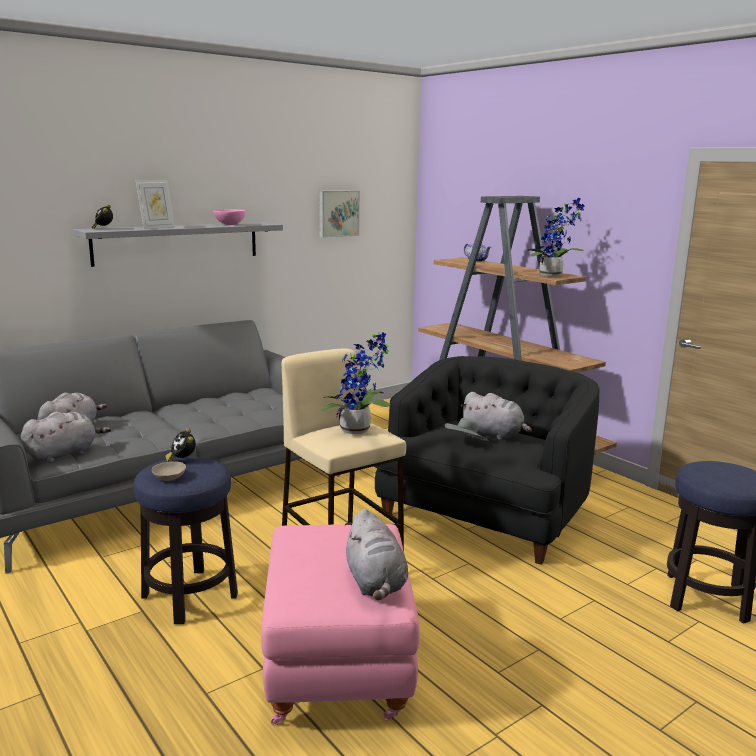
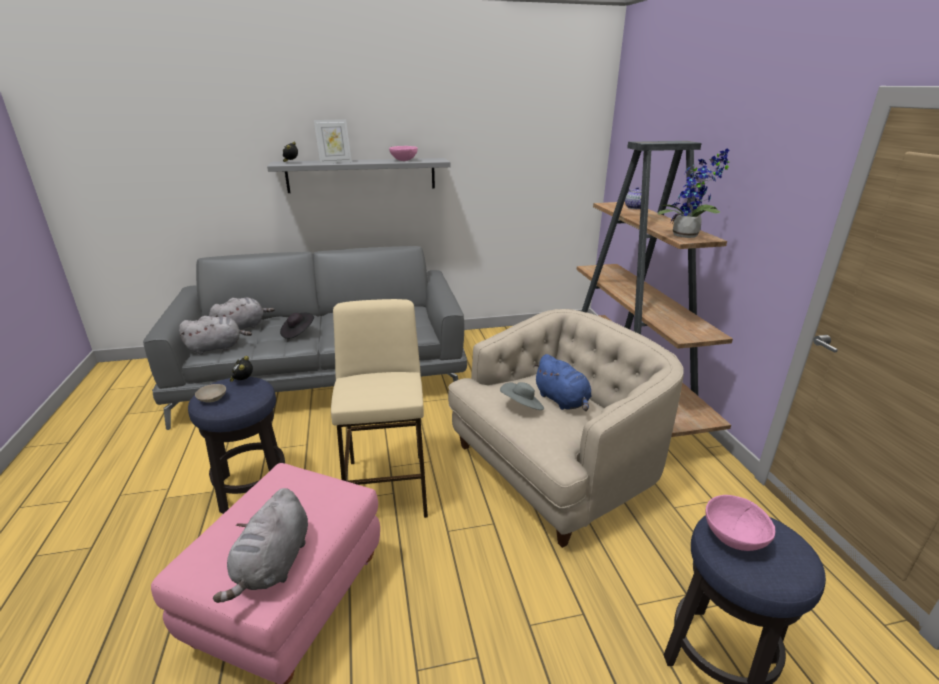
camera: 25 degrees right, 10 degrees up
picture [319,191,360,238] -> none
potted plant [320,332,390,434] -> none
black armchair [373,356,599,565] -> beige armchair [448,309,684,548]
grey plush toy [461,392,532,440] -> blue plush toy [533,354,592,411]
none -> black hat [280,313,314,339]
none -> pink bowl [705,495,775,551]

